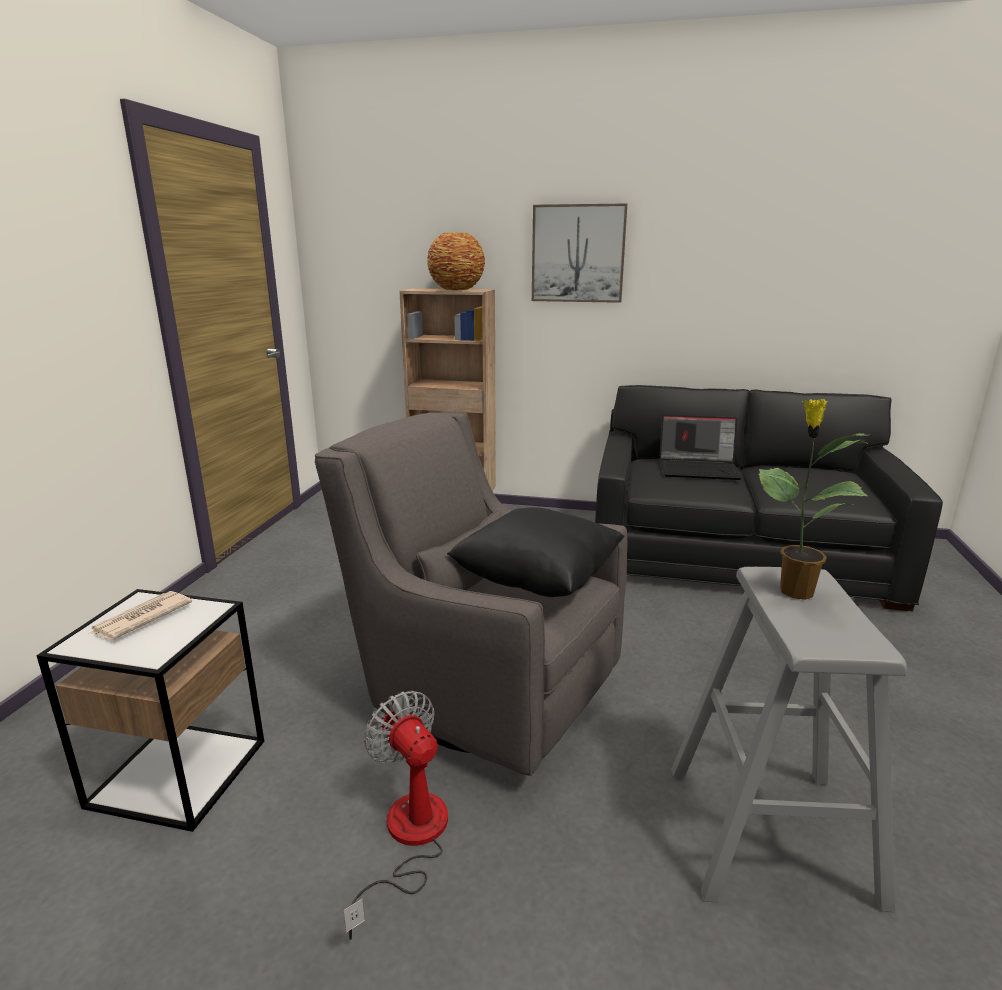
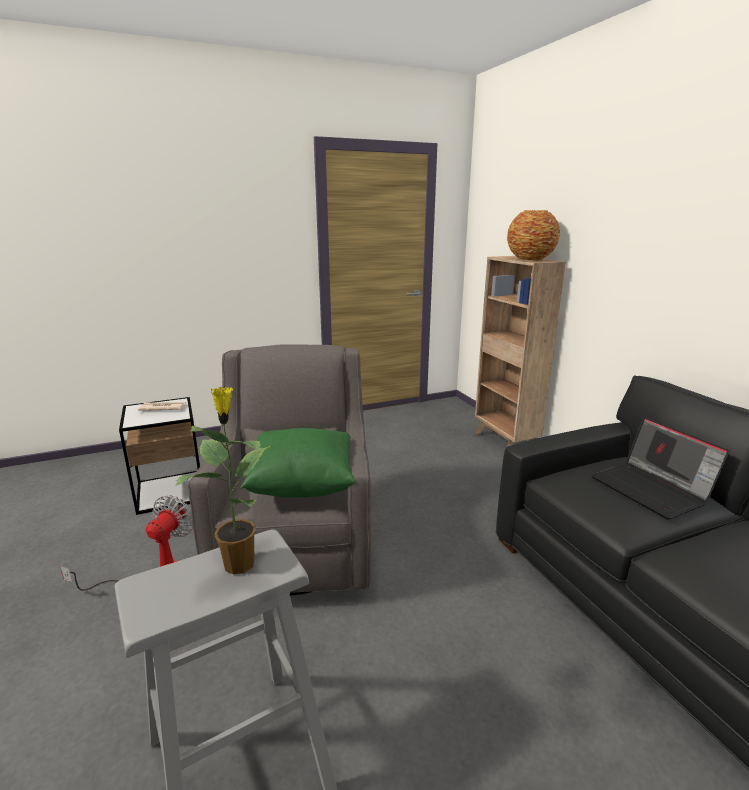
camera: 55 degrees right, 0 degrees up
black pillow [447,507,624,597] -> green pillow [241,428,355,497]
picture [532,203,627,303] -> none

